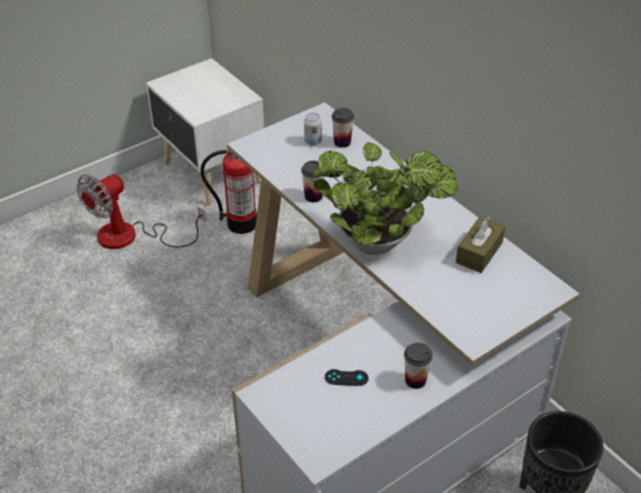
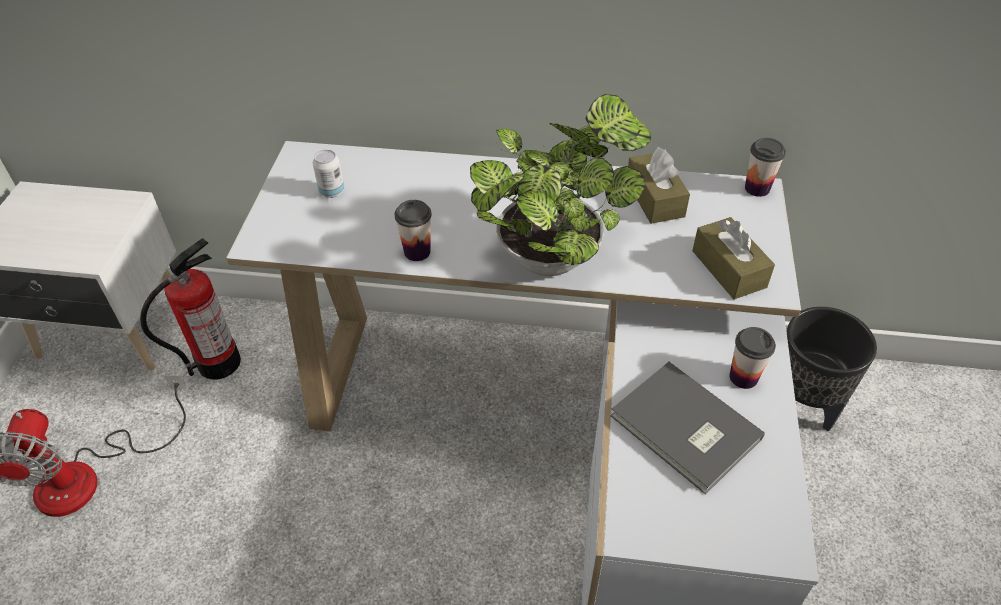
camera: 45 degrees left, 5 degrees up
black game controller [325,369,369,386] -> grey book [611,362,765,494]
cup [332,108,354,148] -> cup moved to [745,138,786,197]
none -> brown tissue box [692,217,775,299]

